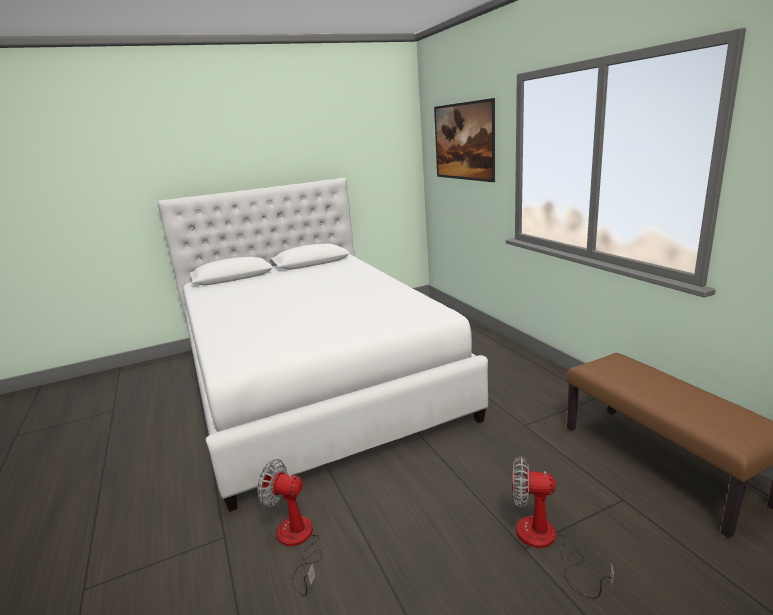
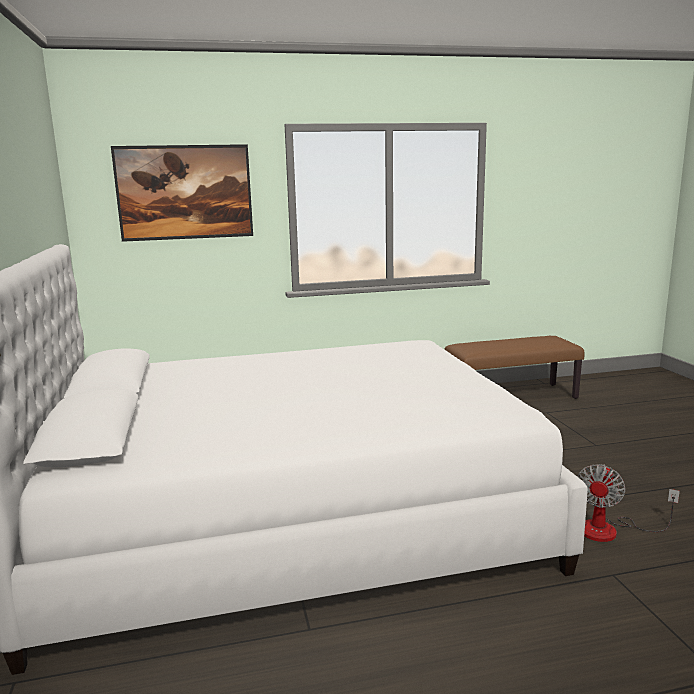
camera: 80 degrees left, 5 degrees down
fan [512,457,614,598] -> none

